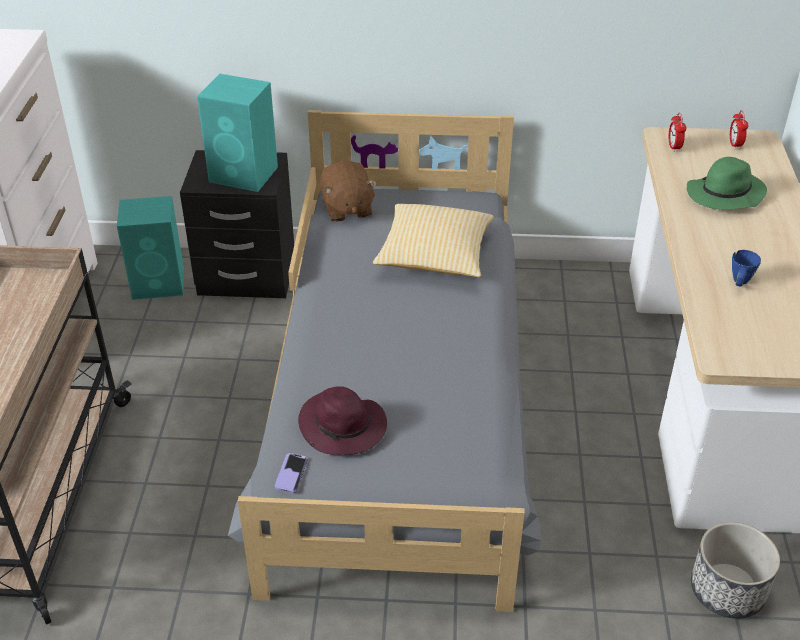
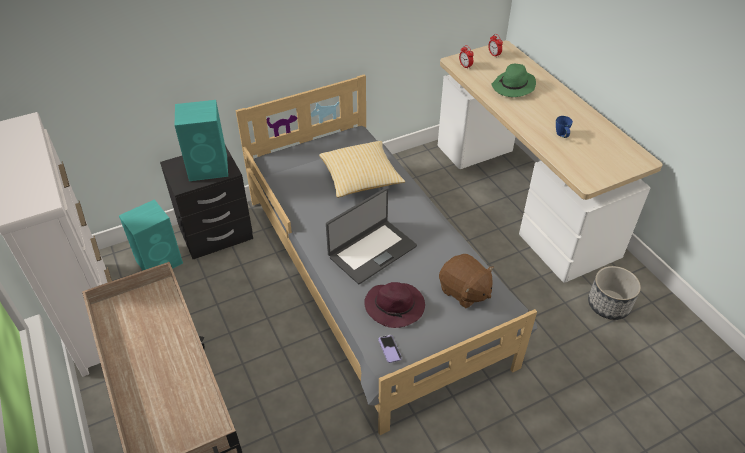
camera: 30 degrees left, 5 degrees up
brown plush toy [320,161,377,222] -> brown plush toy moved to [439,254,494,308]
none -> laptop [326,188,417,284]

